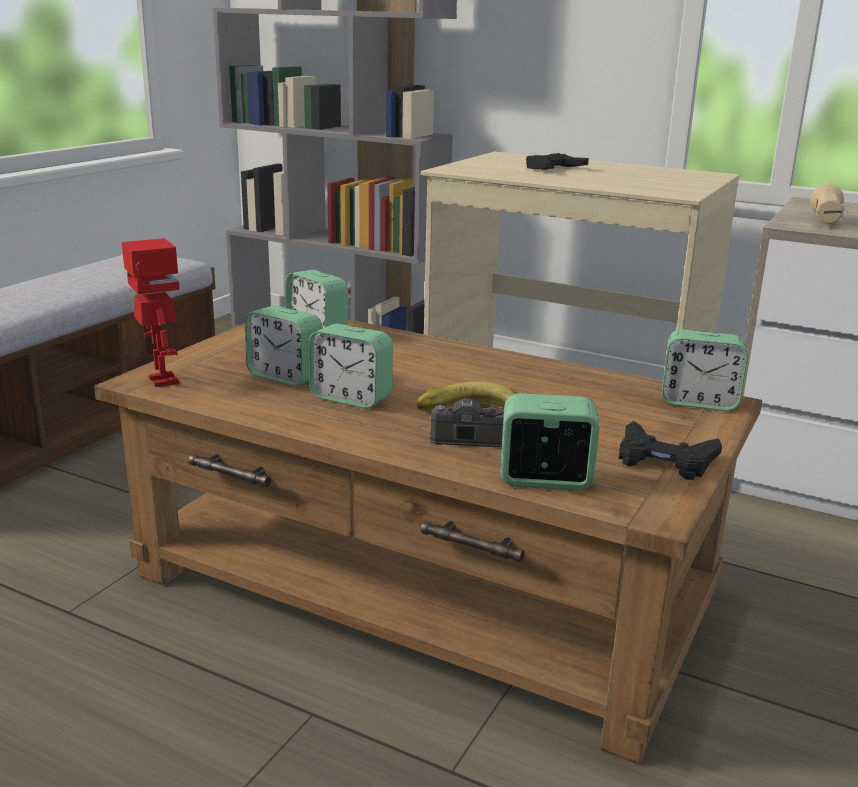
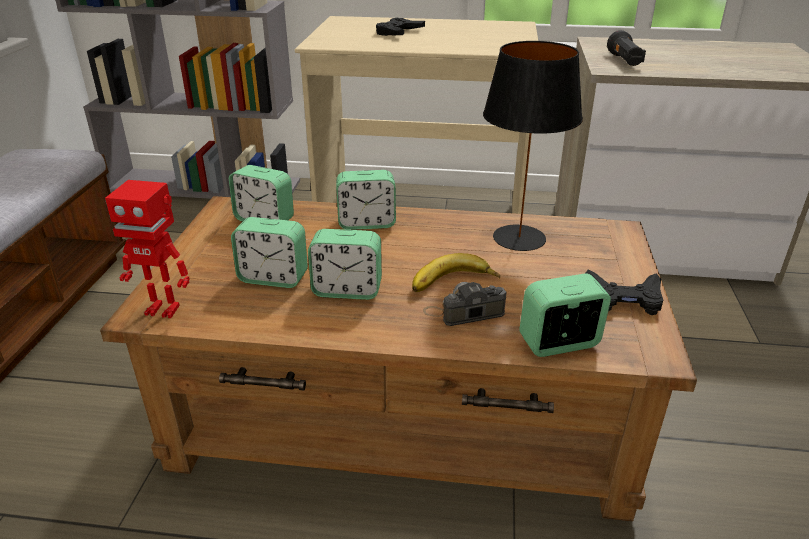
camera: 20 degrees left, 10 degrees up
toy robot [122,238,180,387] -> toy robot turned 150 degrees clockwise [105,180,190,318]
alarm clock [662,329,748,411] -> alarm clock moved to [336,170,396,230]
beige flashlight [810,184,845,224] -> black flashlight [607,30,646,66]
none -> black table lamp [483,41,583,251]

